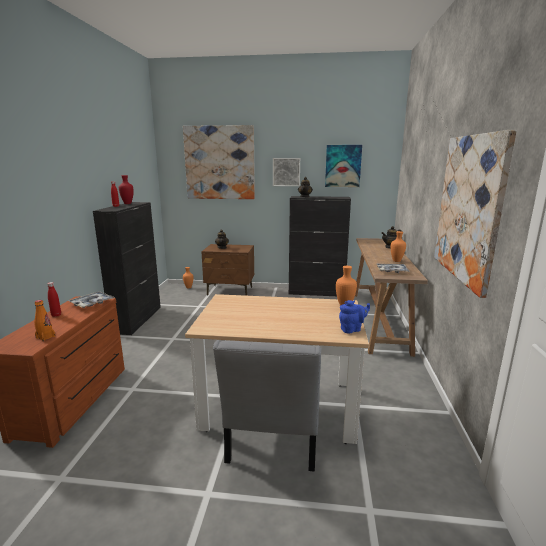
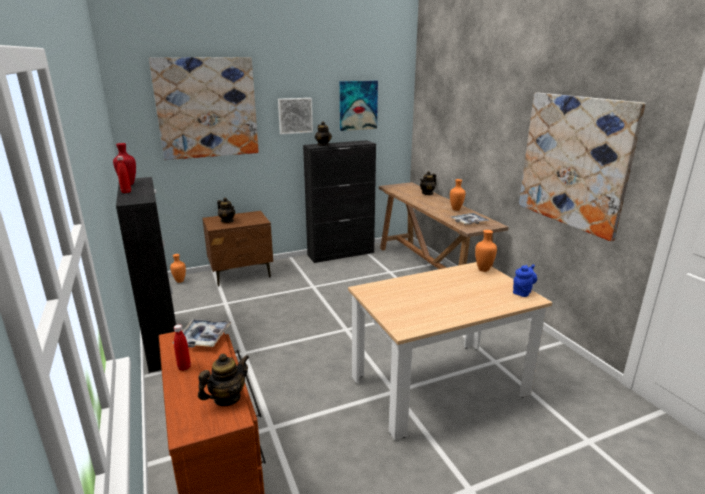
camera: 30 degrees left, 5 degrees up
orange bottle [34,300,55,341] -> teapot [198,354,249,406]
grey chair [213,340,322,472] -> none

